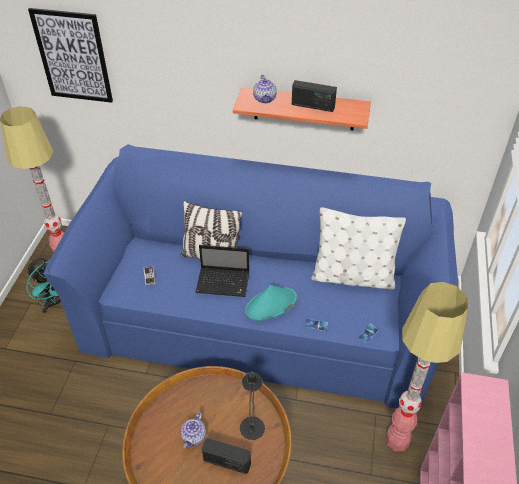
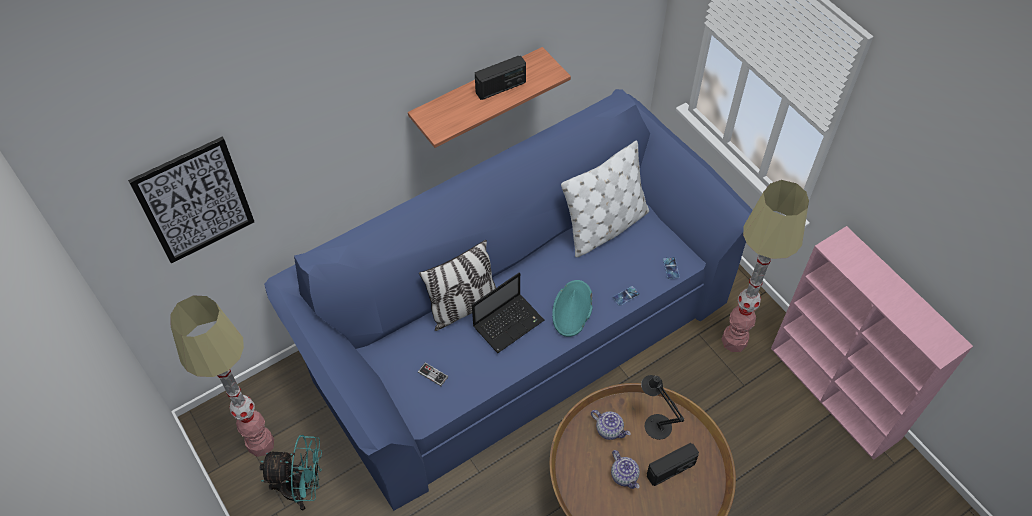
camera: 45 degrees left, 10 degrees up
teapot [253,75,277,103] -> teapot moved to [591,410,631,440]

